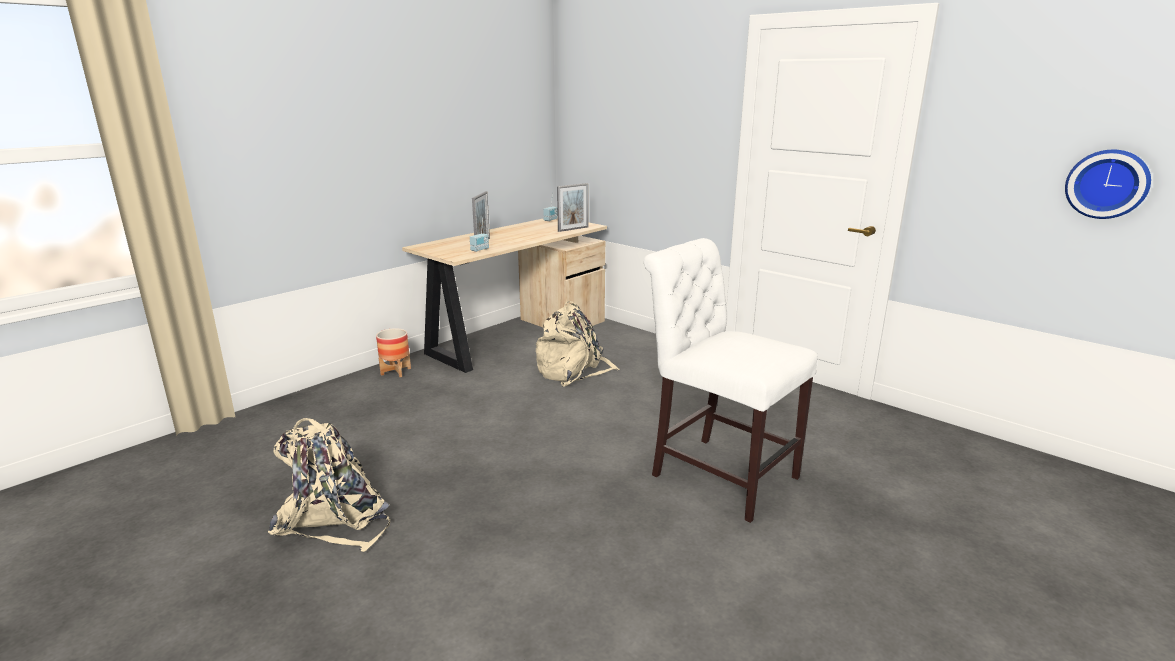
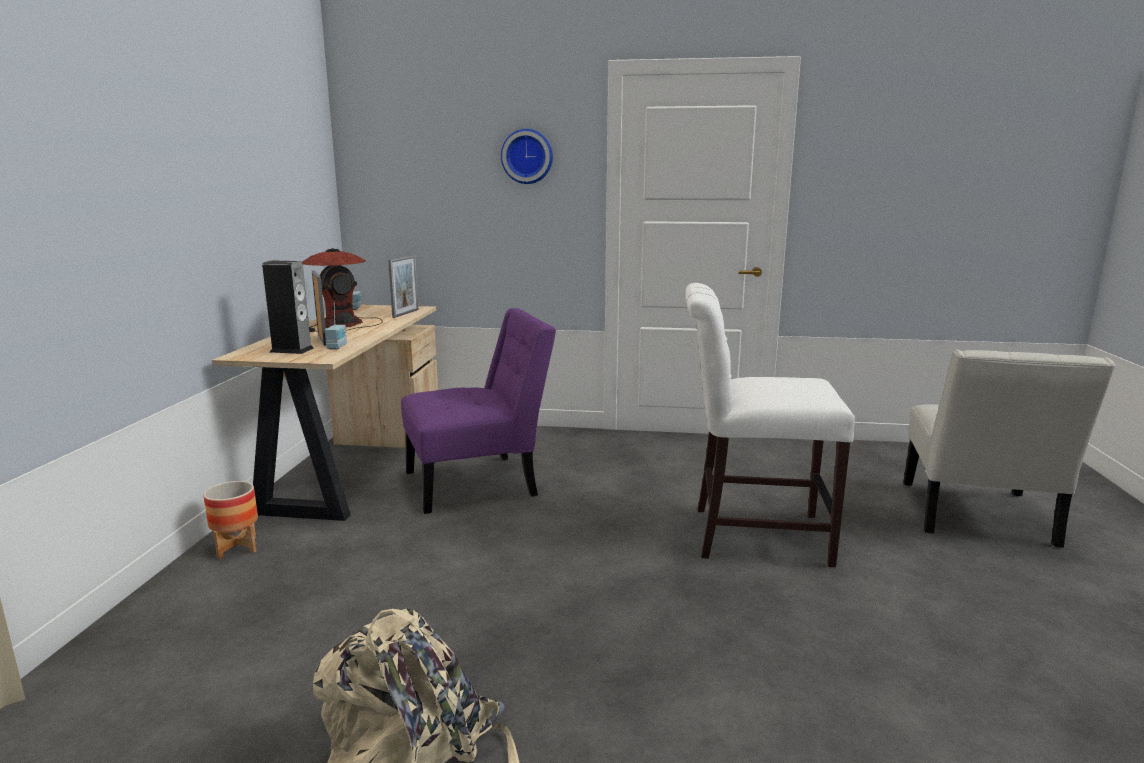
camera: 35 degrees left, 5 degrees down
beige backpack [536,301,620,387] -> purple chair [401,308,556,514]
wall clock [1065,150,1151,219] -> wall clock moved to [501,129,553,184]
none -> speaker [262,260,314,354]
none -> table lamp [302,248,383,332]
none -> white chair [903,350,1116,548]

